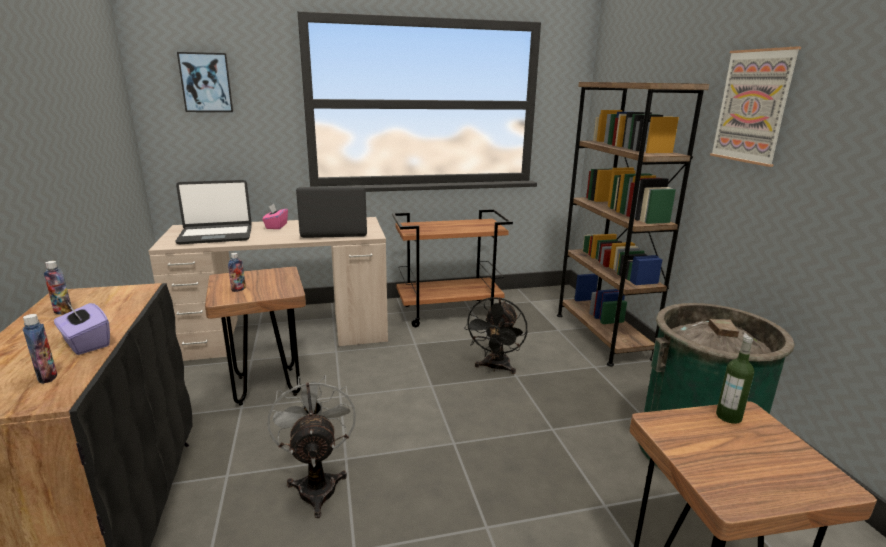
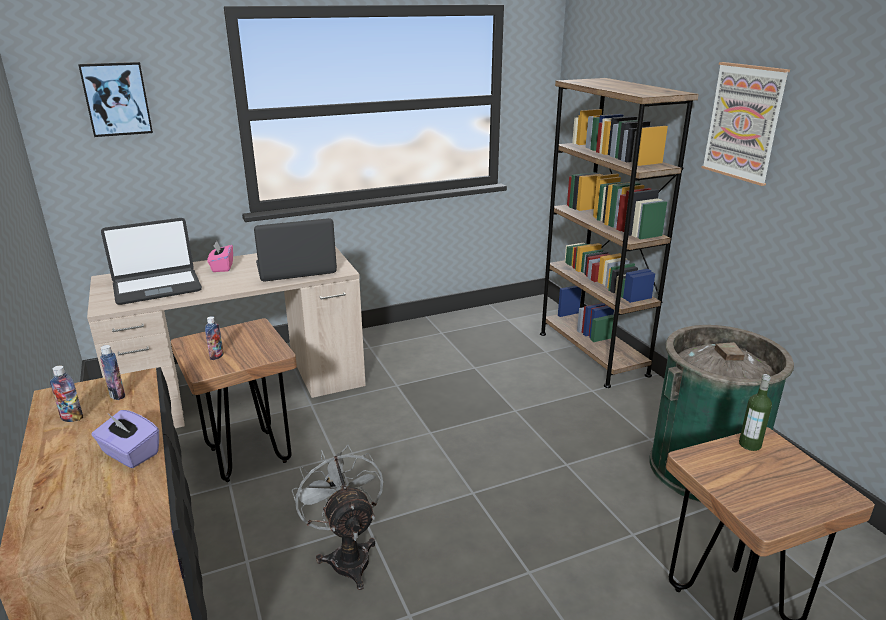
camera: 10 degrees left, 5 degrees up
bottle [23,314,57,384] -> bottle moved to [100,345,125,400]
brown cart [392,209,513,327] -> none
black fan [464,297,527,374] -> none

